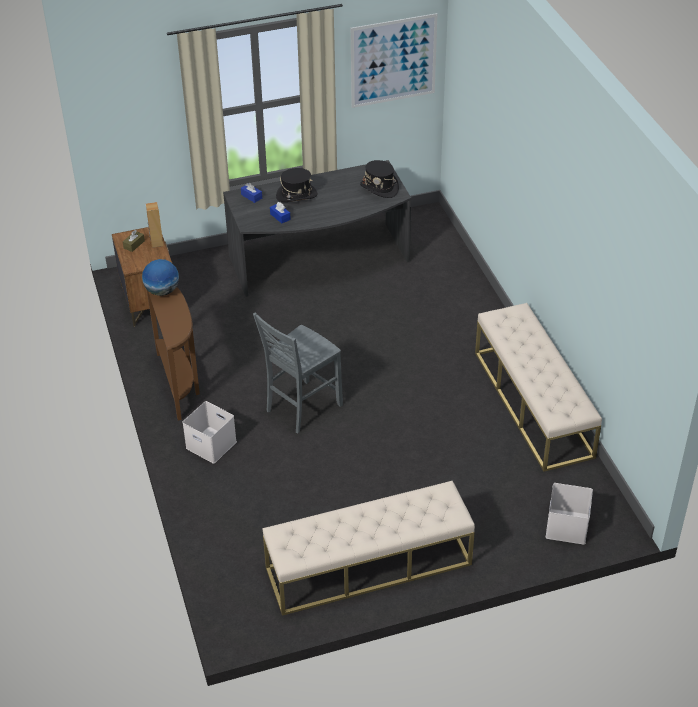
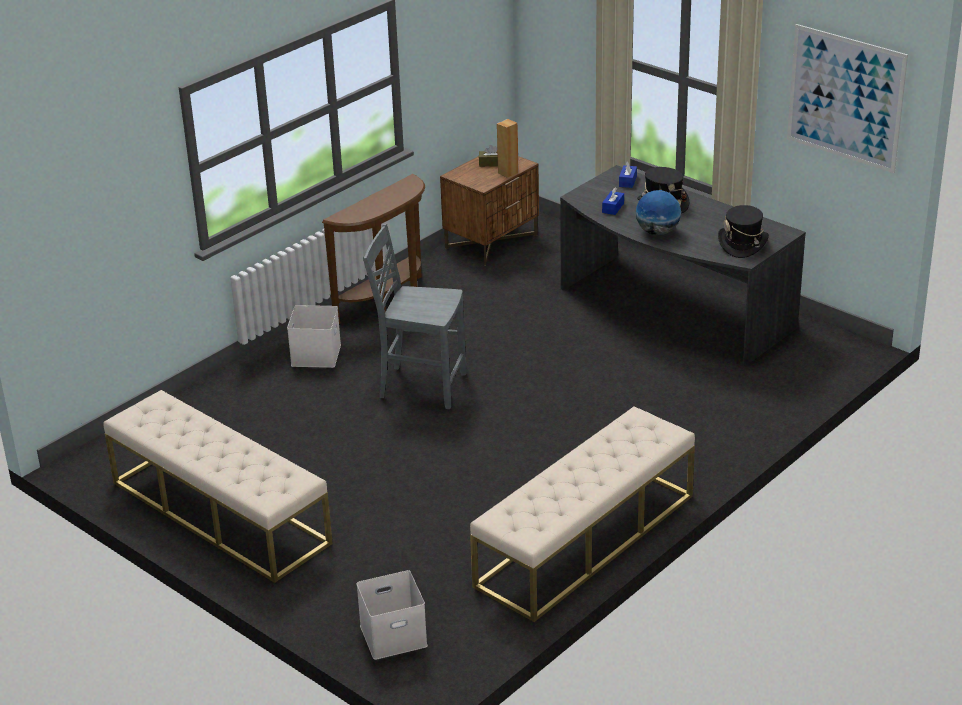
camera: 60 degrees right, 10 degrees down
globe [142,259,179,296] -> globe moved to [636,190,681,235]

